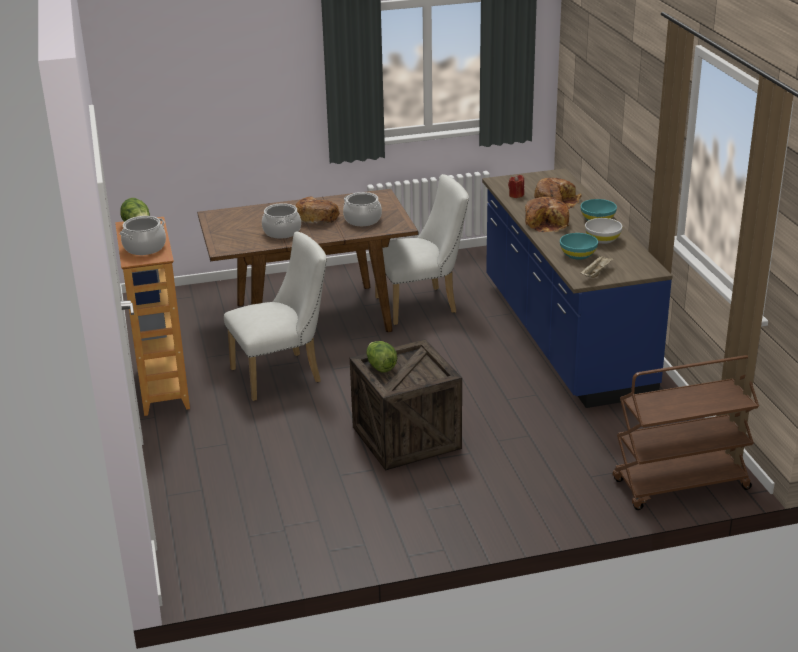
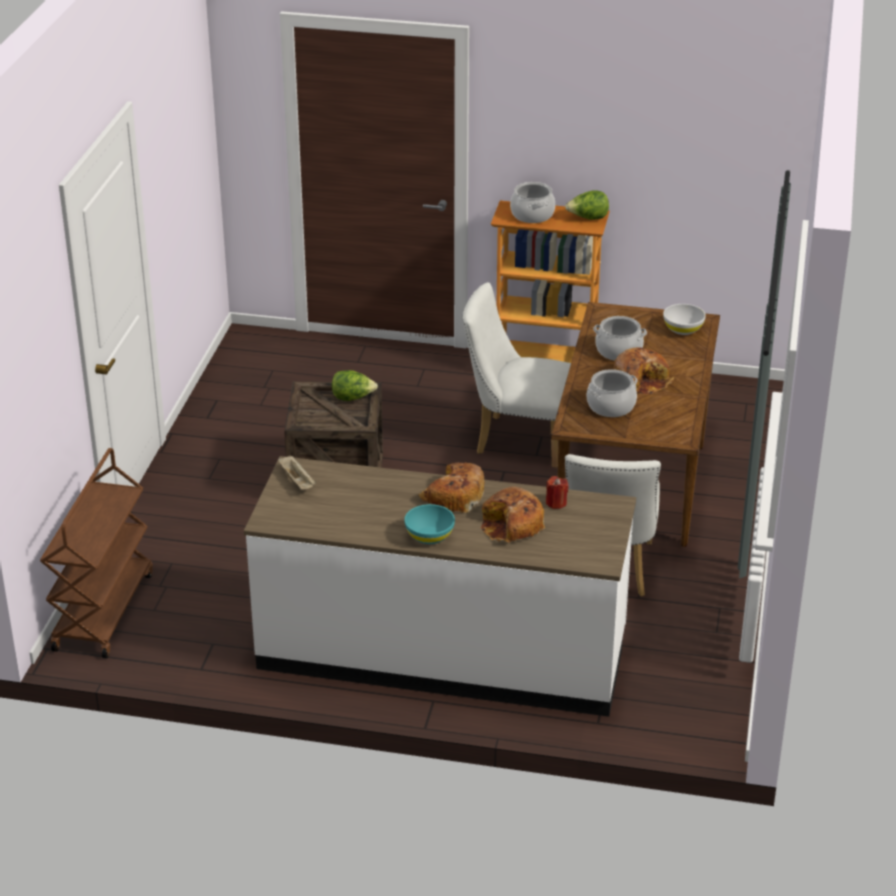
camera: 115 degrees right, 5 degrees up
white chair [224,232,327,401] -> white chair turned 105 degrees clockwise [463,282,571,468]
blue counter [482,168,673,408] -> white counter [244,456,636,717]
turquoise bowl [560,233,598,260] -> none
white bowl [585,218,623,244] -> white bowl moved to [663,304,706,335]

